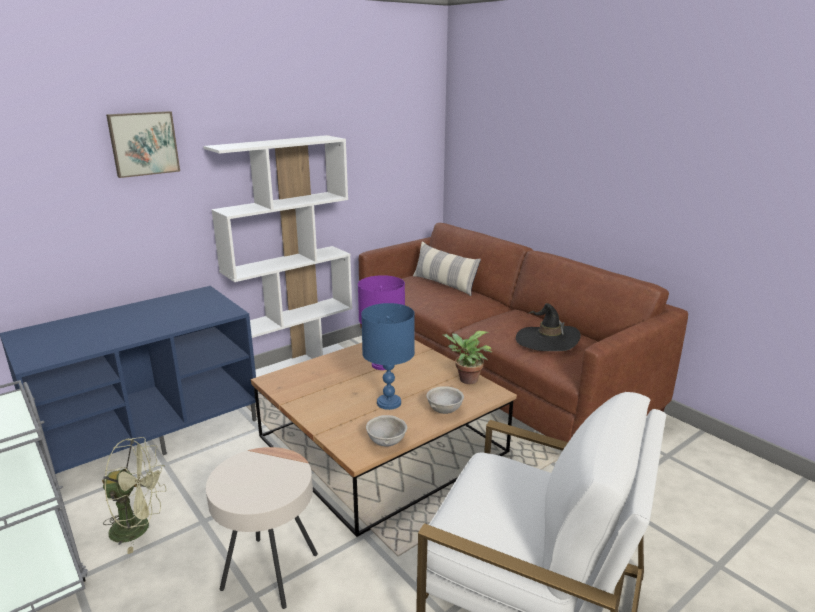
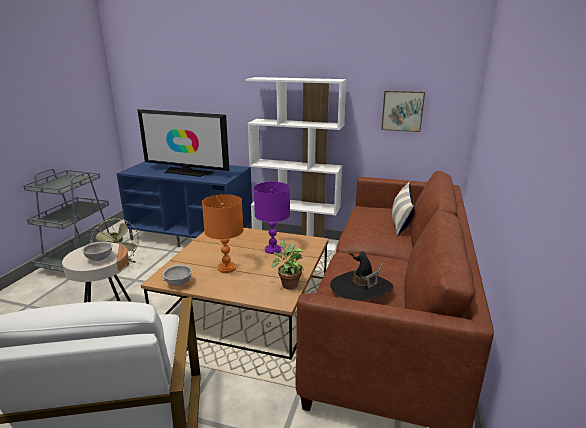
camera: 55 degrees right, 0 degrees up
picture [106,111,180,178] -> picture moved to [381,90,425,132]
blue table lamp [361,303,415,410] -> orange table lamp [202,194,244,273]
grey bowl [426,386,464,414] -> grey bowl moved to [82,241,113,261]
none -> television [137,109,229,177]

